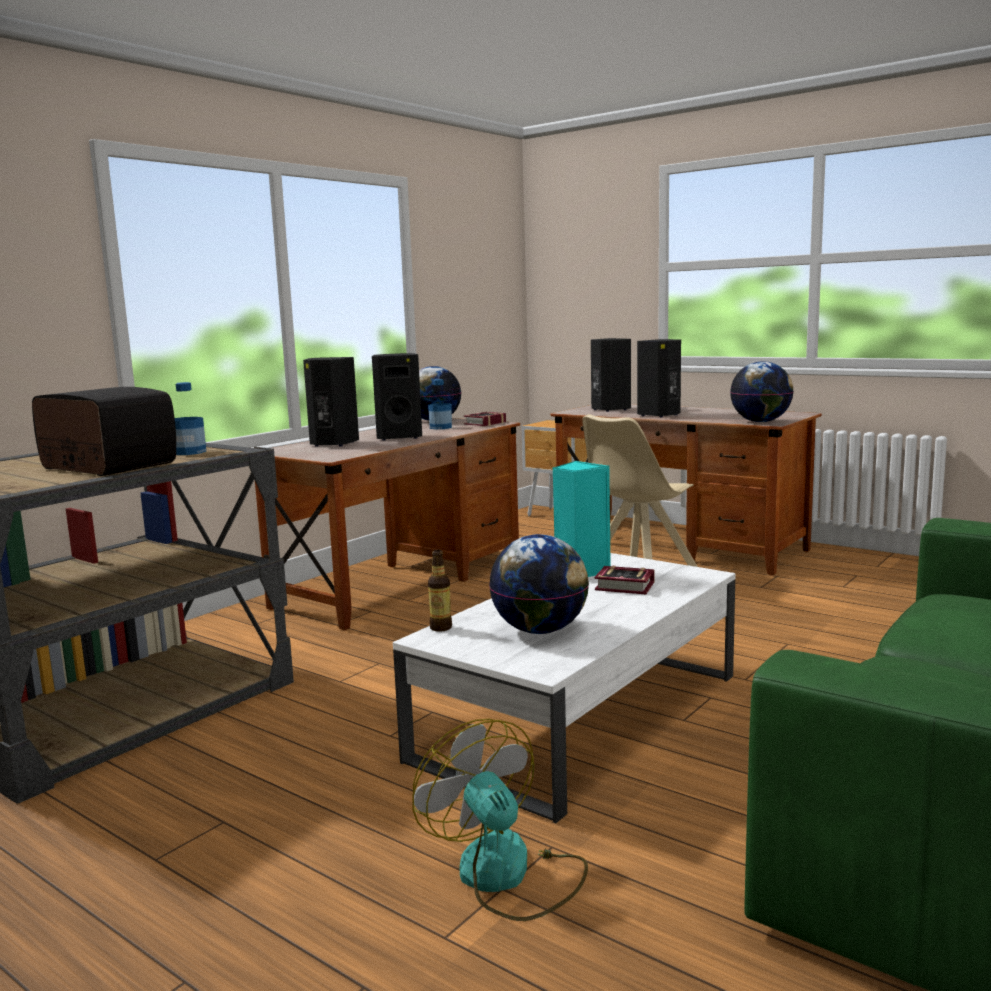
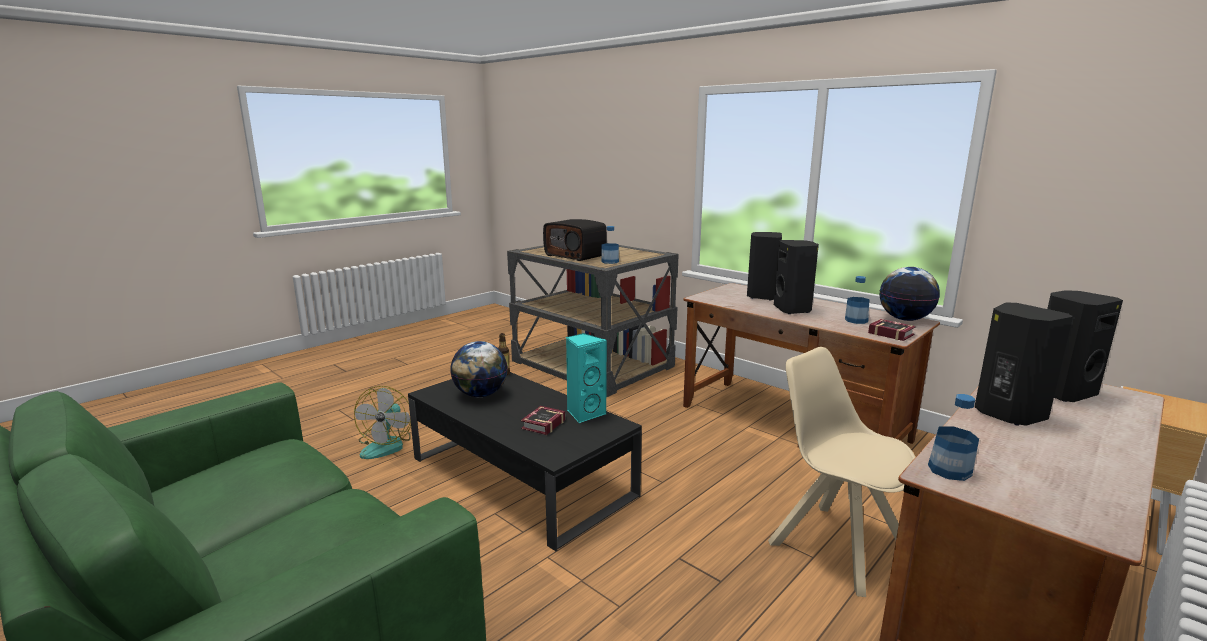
camera: 95 degrees right, 5 degrees up
radio [32,387,176,476] -> radio turned 90 degrees clockwise [543,219,607,261]
white coffee table [393,553,735,823] -> black coffee table [408,372,642,551]
fan [412,719,588,921] -> fan turned 120 degrees clockwise [354,386,411,459]
globe [730,361,794,422] -> bottle [928,394,979,481]

